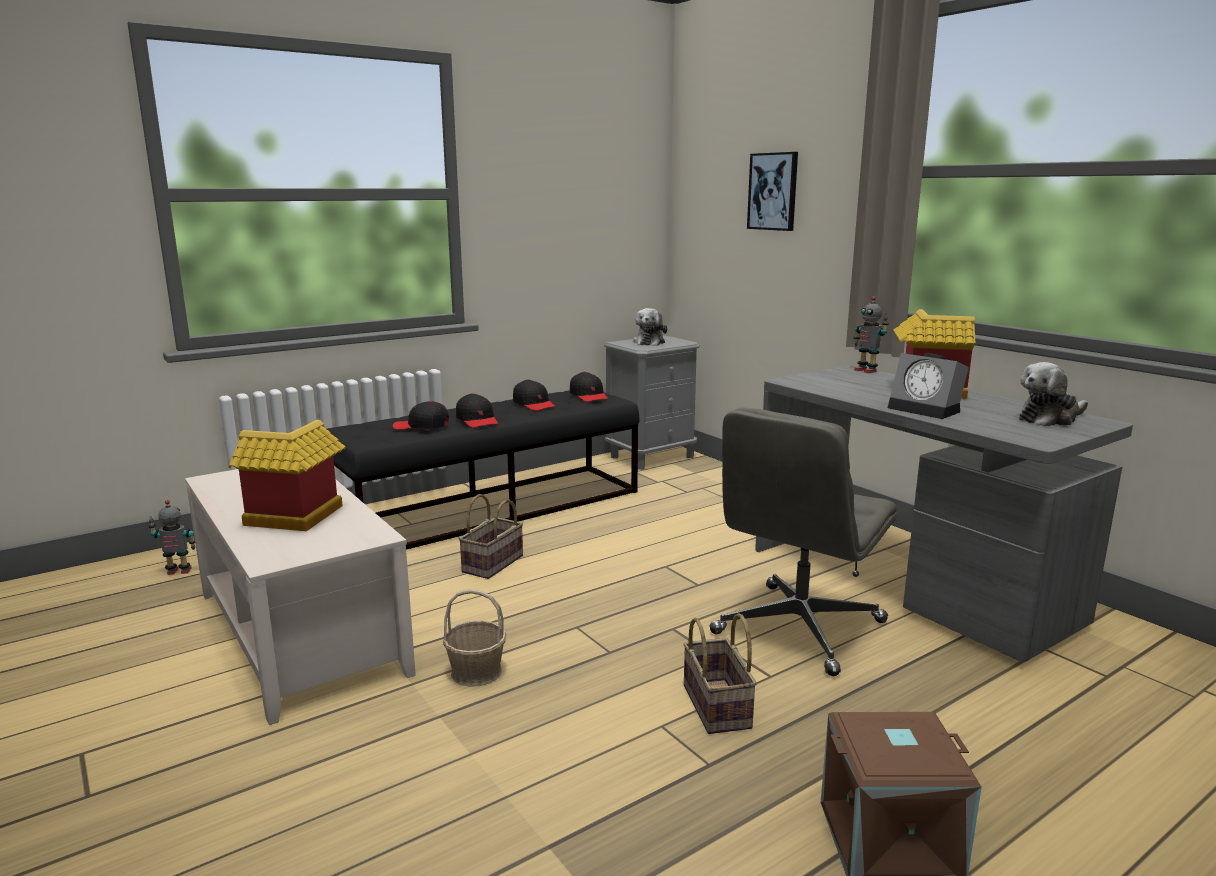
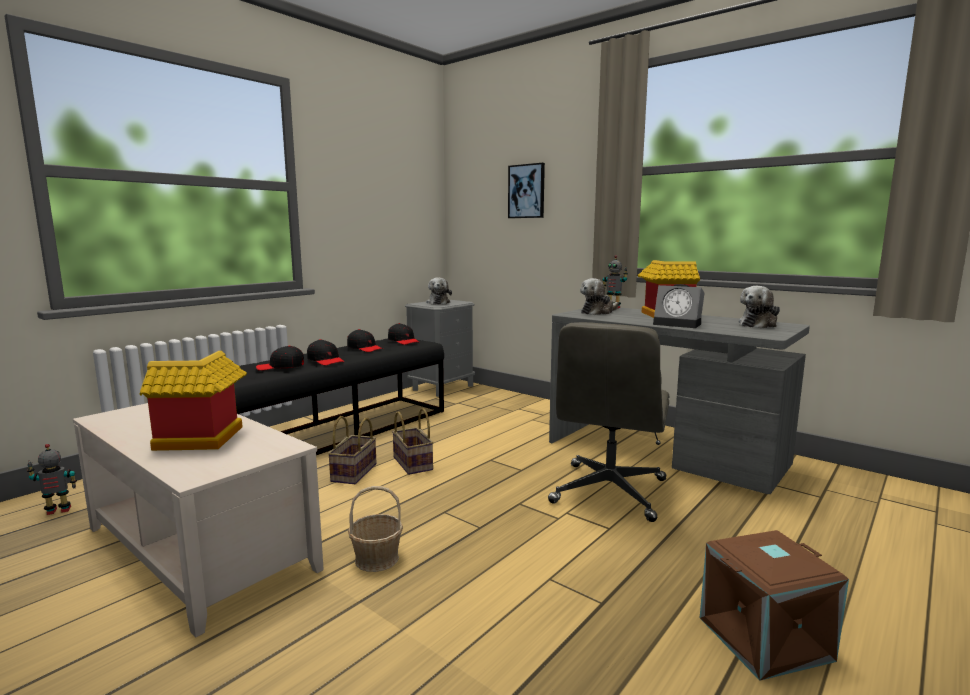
camera: 15 degrees left, 5 degrees down
basket [683,613,757,734] -> basket moved to [392,408,434,475]
none -> plush toy [580,278,619,315]

